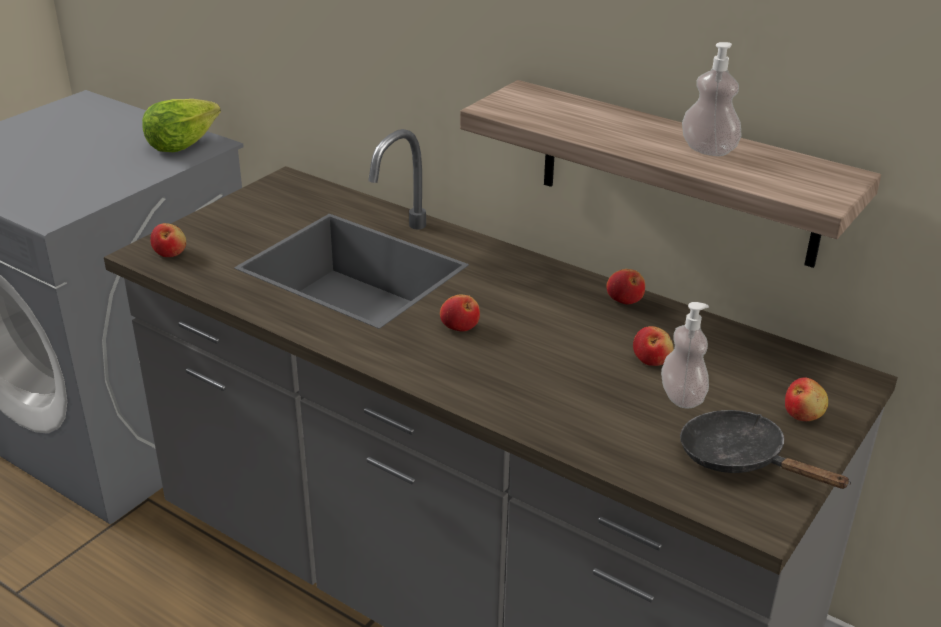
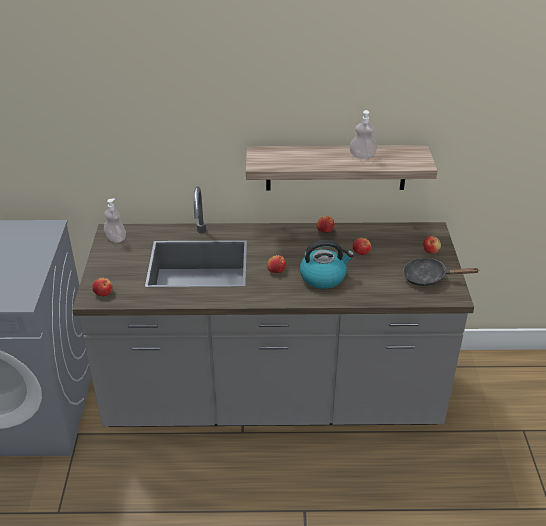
camera: 35 degrees left, 5 degrees up
lettuce [142,99,221,152] -> none
soap dispenser [661,302,709,409] -> soap dispenser moved to [104,199,126,243]
none -> kettle [300,240,354,289]

